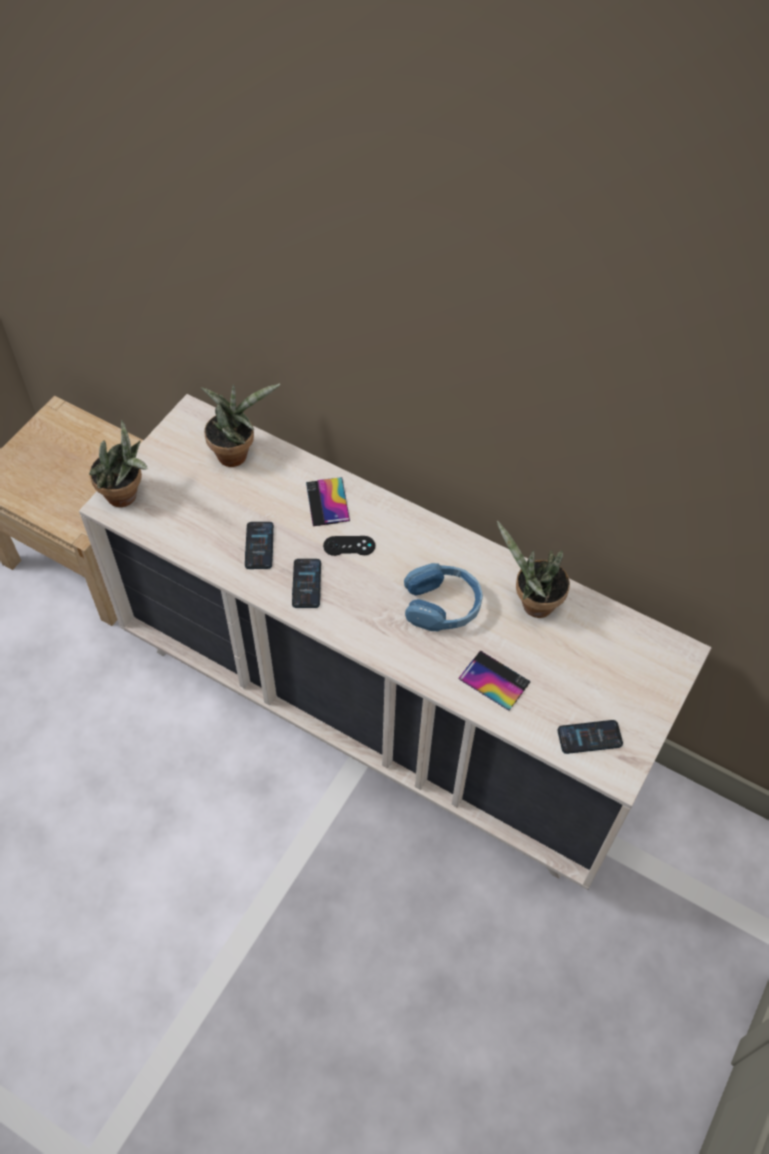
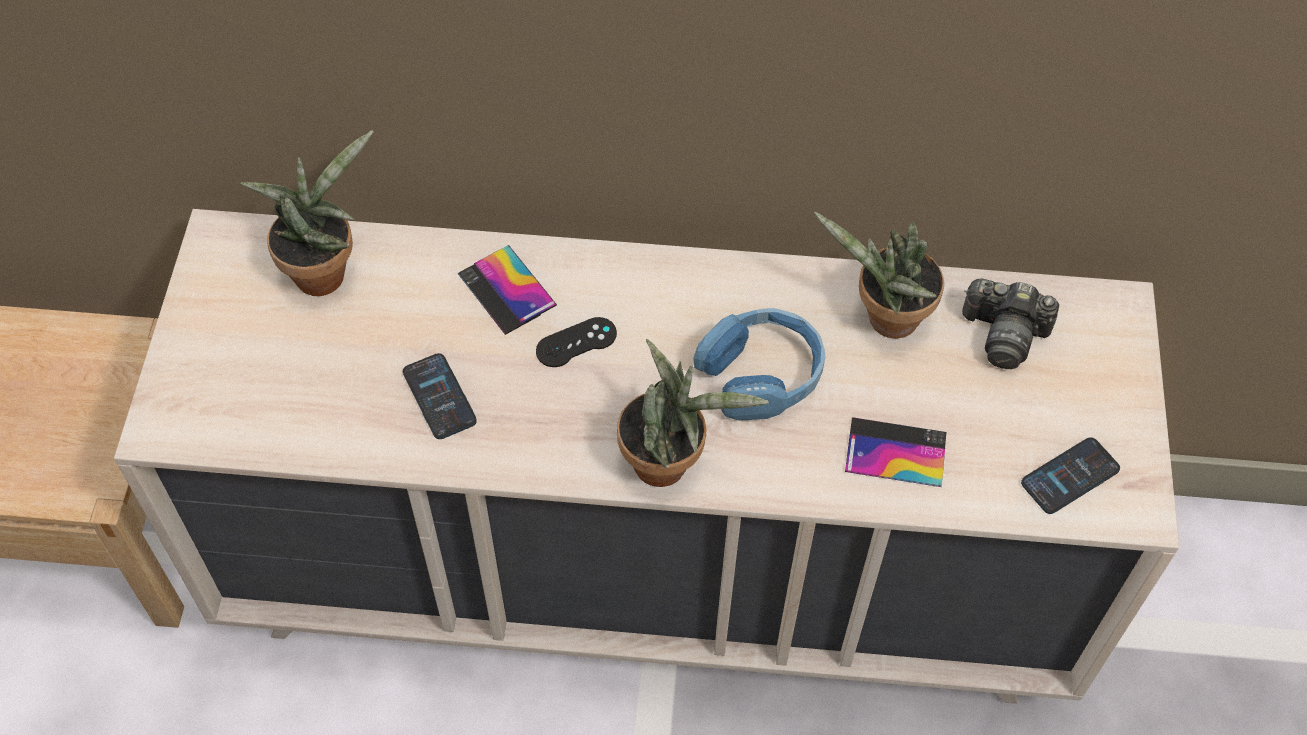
camera: 25 degrees left, 0 degrees up
potted plant [89,420,148,507] -> potted plant moved to [617,338,769,487]
phone [292,559,321,608] -> none
none -> camera [962,278,1059,369]

